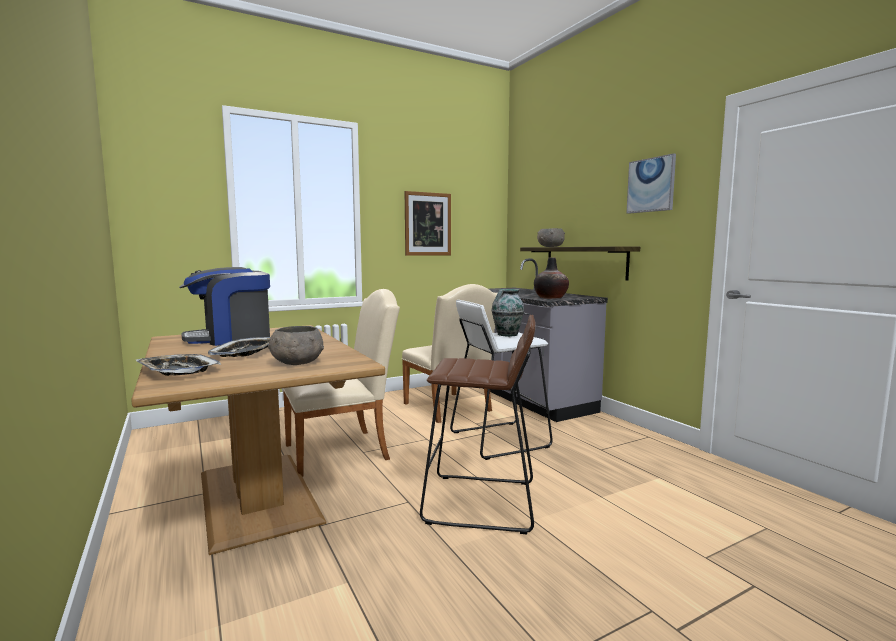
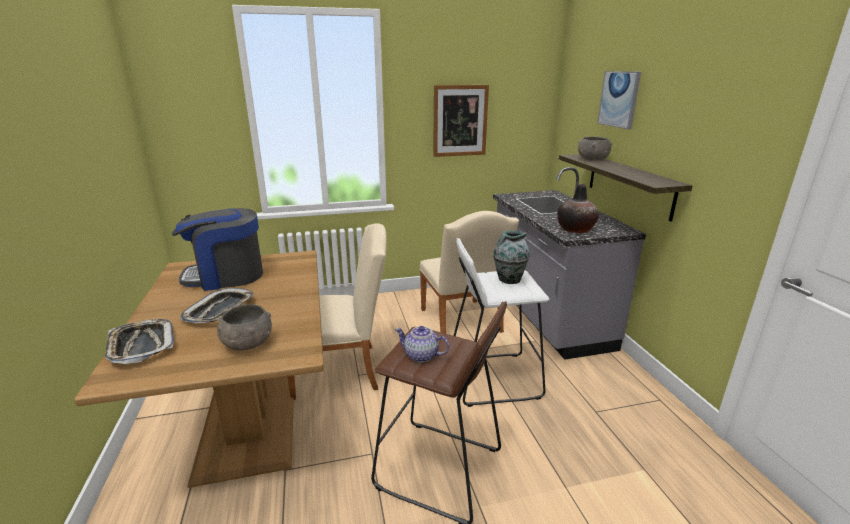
camera: 15 degrees right, 15 degrees up
picture [626,153,676,214] -> picture moved to [597,71,641,129]
none -> teapot [395,326,449,362]

